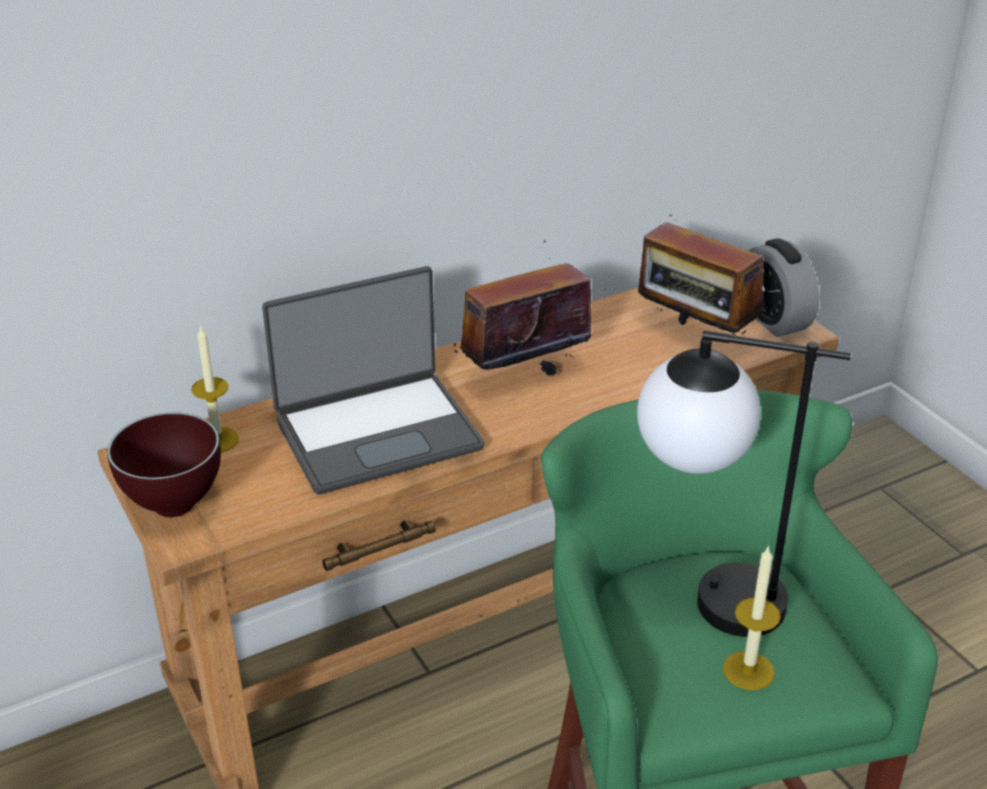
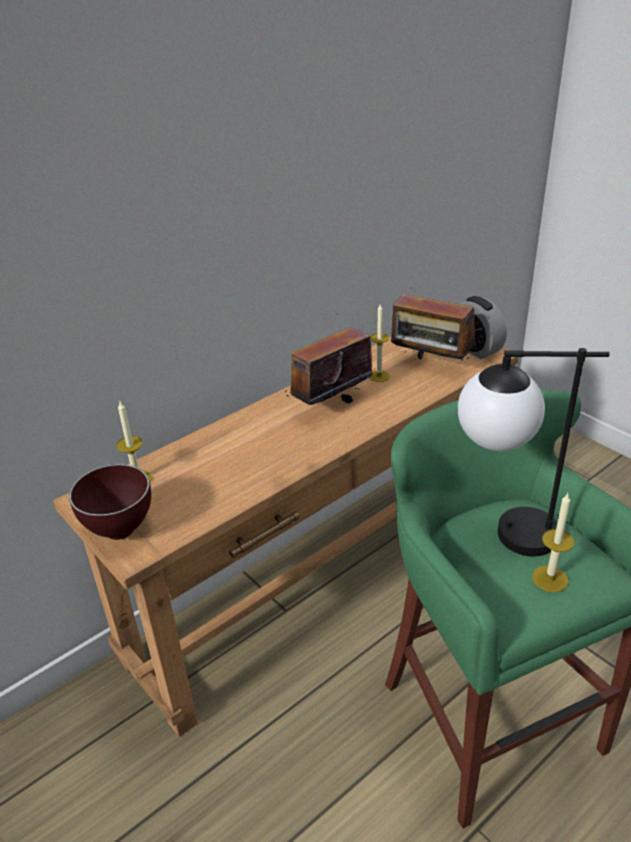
camera: 10 degrees left, 0 degrees up
laptop [262,266,484,494] -> none
none -> candle [369,304,390,382]

